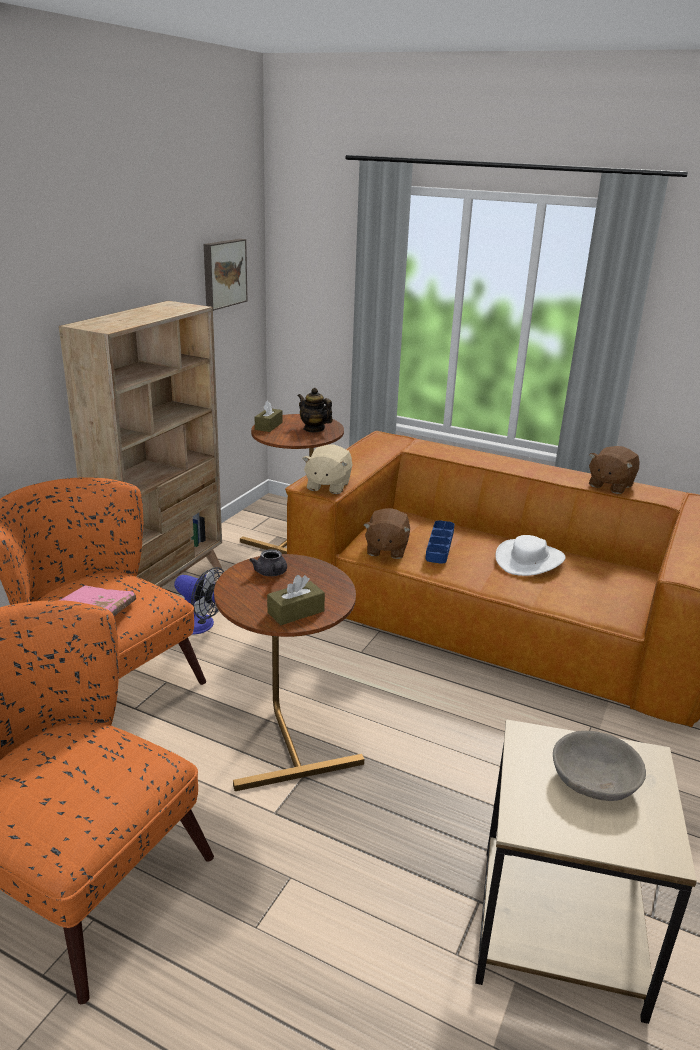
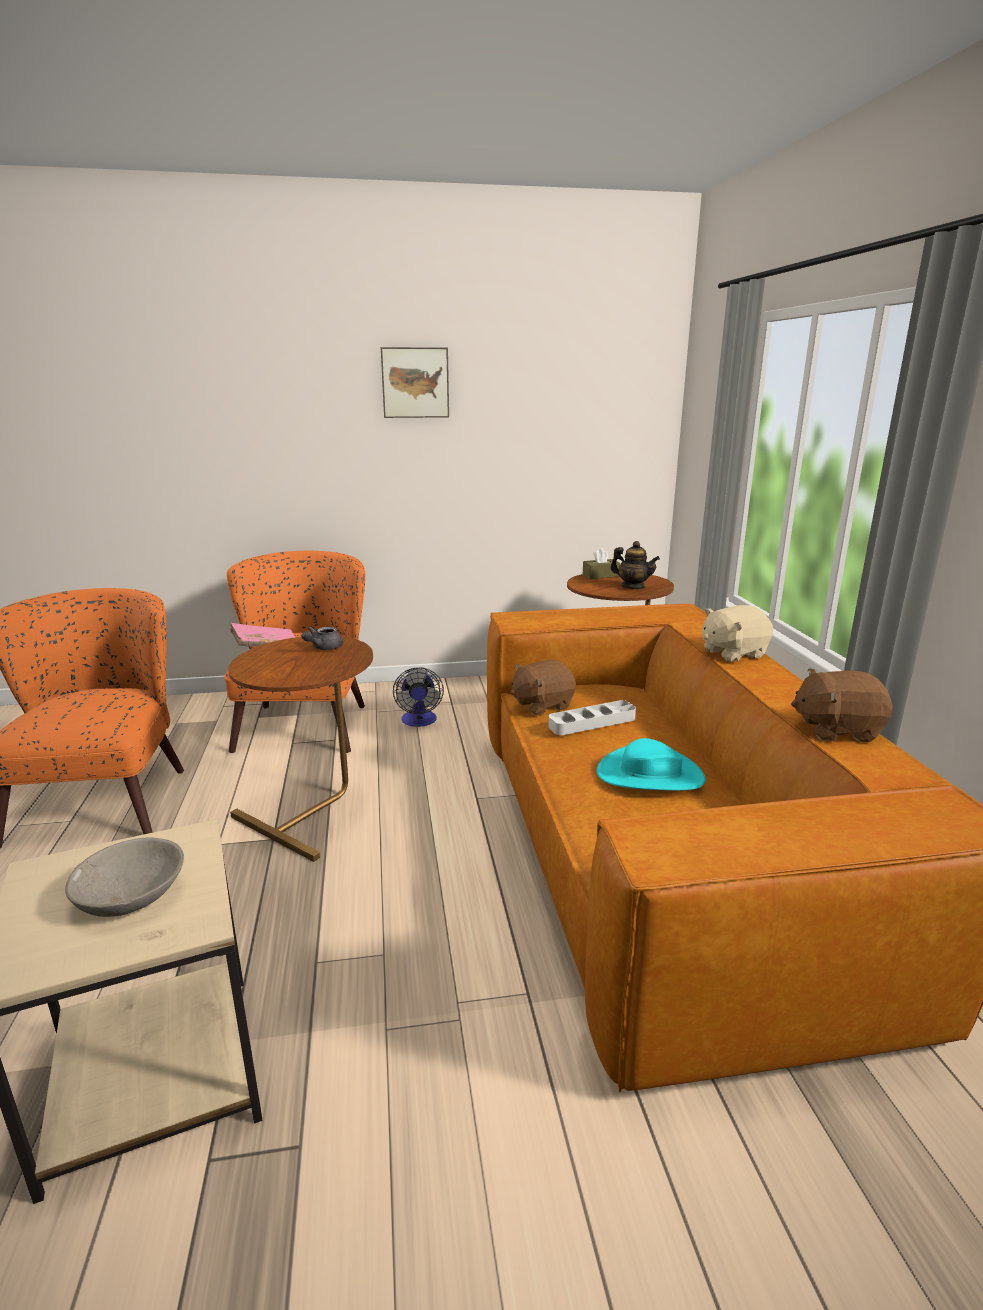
camera: 55 degrees right, 5 degrees down
beige bookcase [59,301,222,587] -> none
picture [204,239,248,311] -> picture moved to [381,347,449,418]
brown tissue box [267,575,325,625] -> none
teapot [298,388,333,432] -> teapot turned 120 degrees clockwise [610,541,660,589]
beige plush toy [302,444,353,494] -> beige plush toy moved to [702,605,773,662]
blue tray [425,520,455,564] -> grey tray [548,700,636,735]
white hat [496,535,565,576] -> turquoise hat [596,738,706,791]

